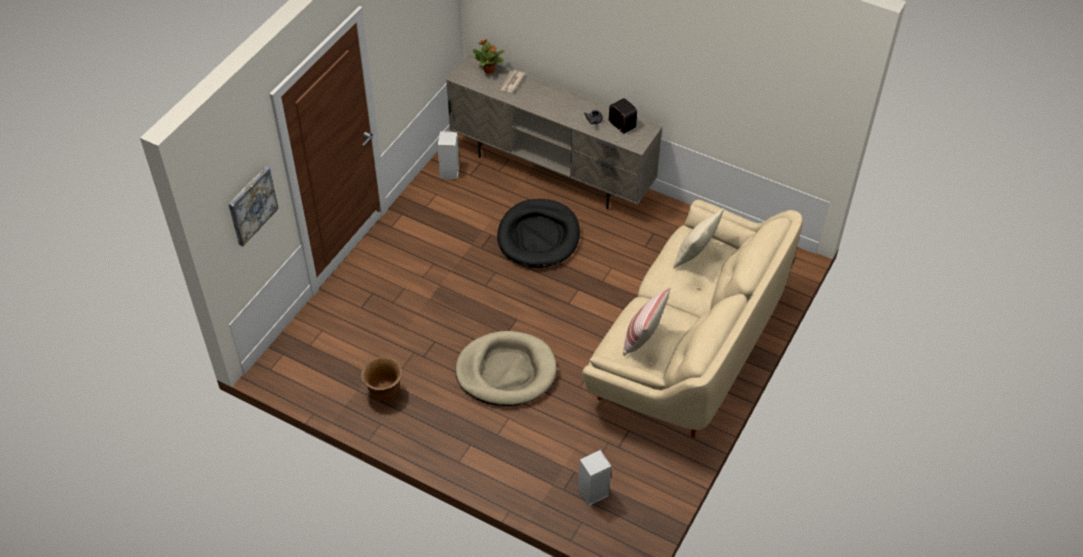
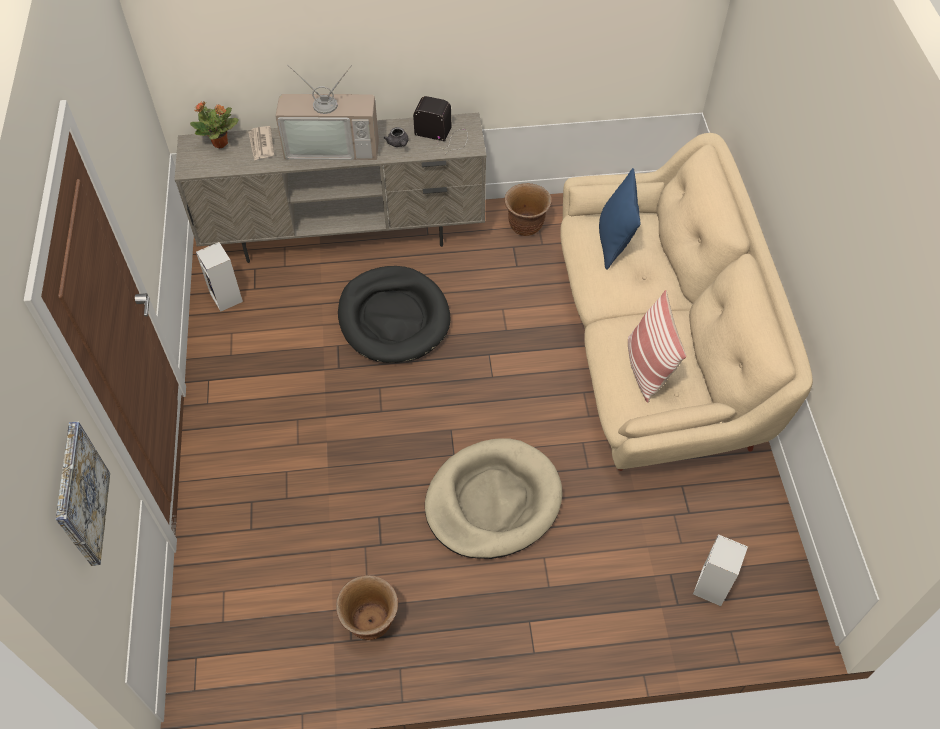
camera: 35 degrees left, 5 degrees up
beige pillow [673,208,724,268] -> blue pillow [599,168,640,270]
none -> television [275,65,379,160]
none -> brown planter [505,183,552,236]

